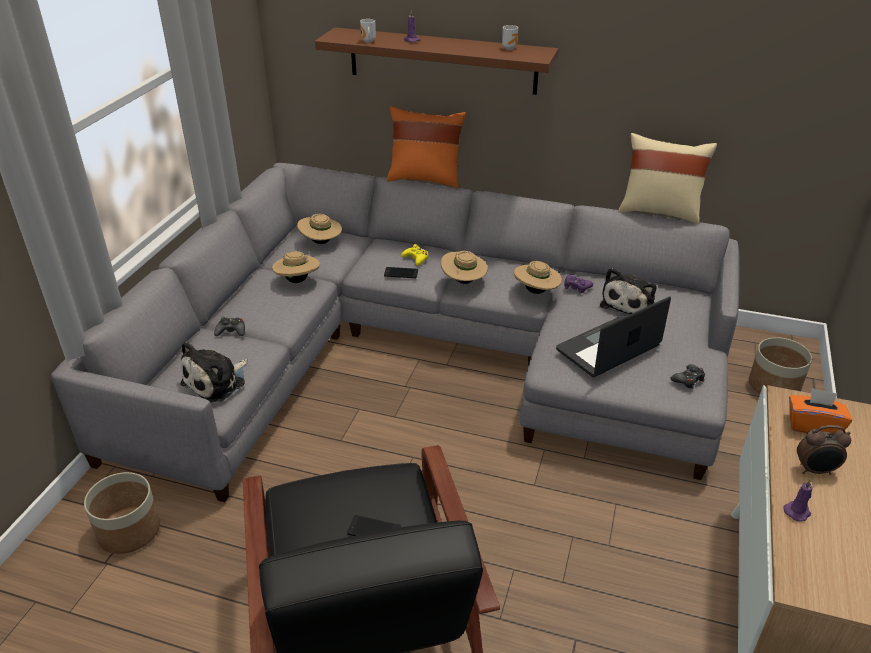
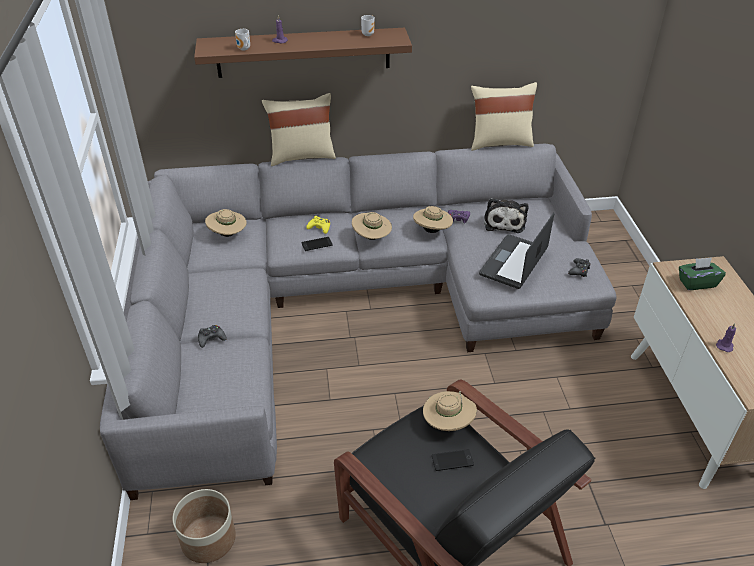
camera: 25 degrees left, 5 degrees up
plush toy [180,341,248,403] -> none
beige hat [272,251,320,283] -> beige hat moved to [423,391,477,431]
orange pillow [387,106,466,188] -> beige pillow [262,93,336,166]
planter [749,337,812,394] -> none
orange tissue box [789,388,852,433] -> green tissue box [679,257,726,290]
alarm clock [797,425,851,475] -> none

